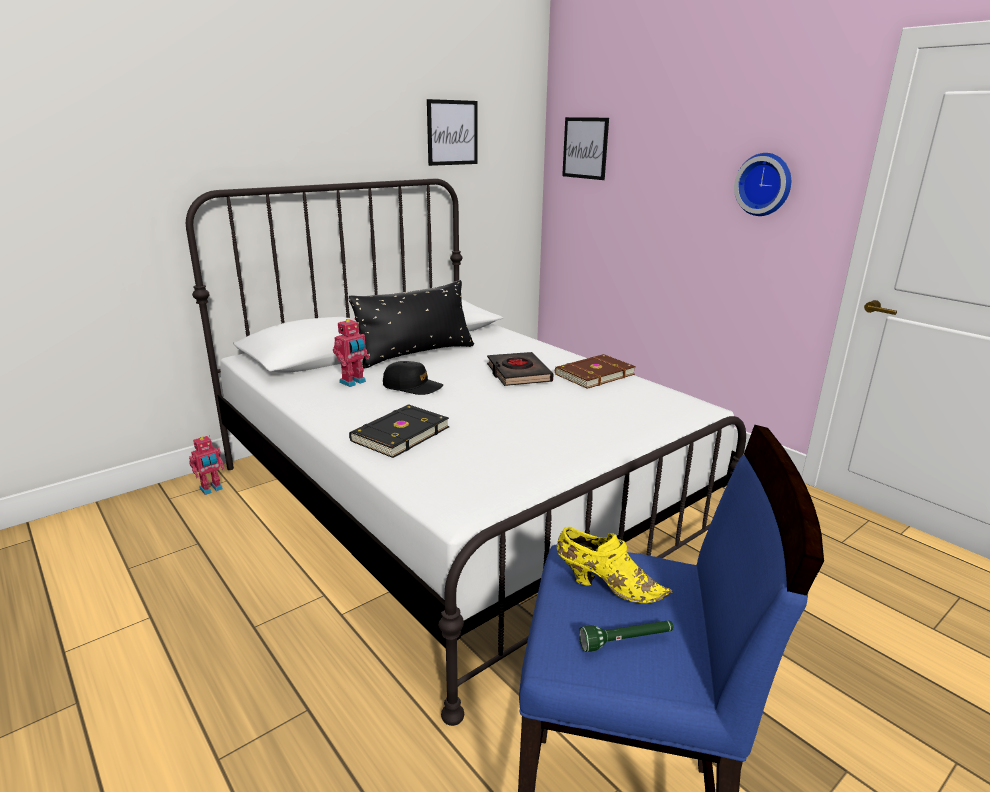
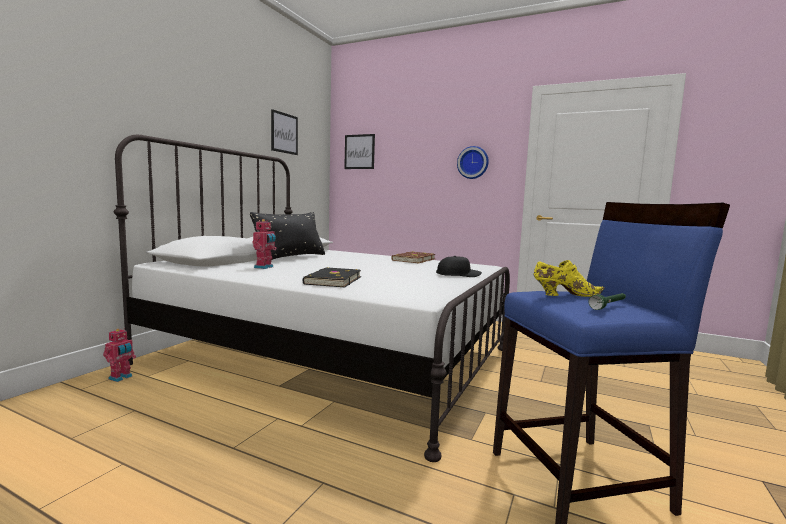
camera: 25 degrees left, 15 degrees down
black cap [383,361,443,395] -> black cap moved to [436,256,482,277]
black book [487,352,553,386] -> none

